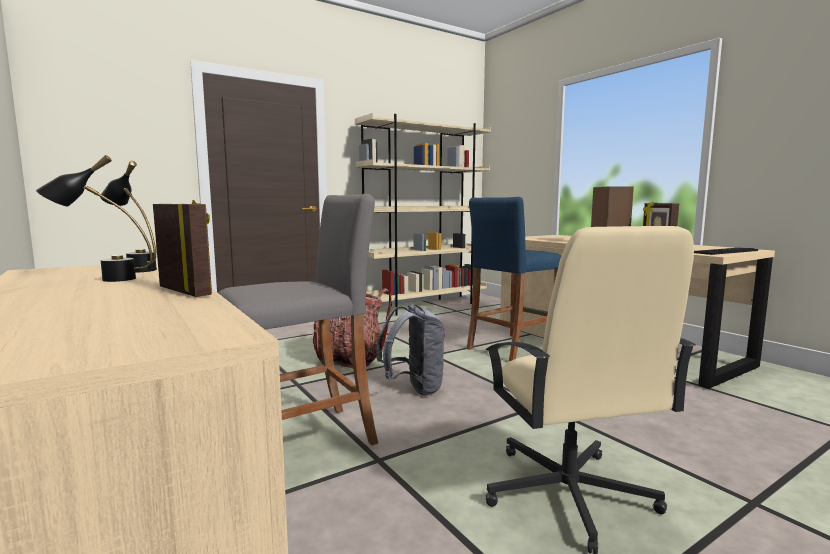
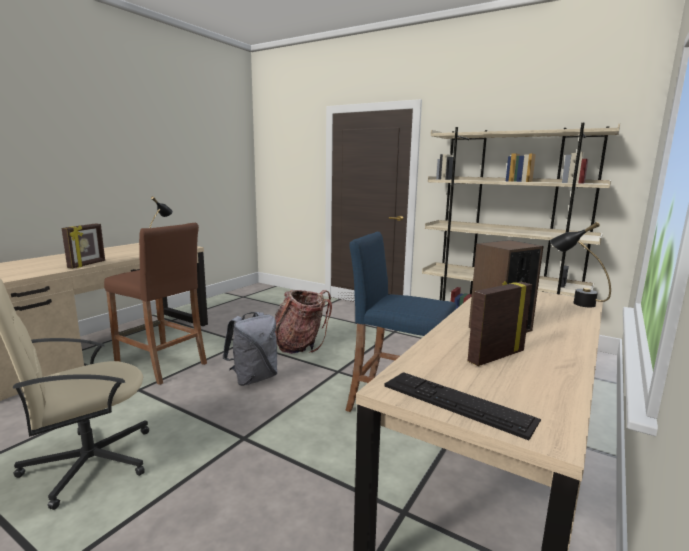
camera: 65 degrees right, 5 degrees up
black table lamp [36,155,153,282] -> black table lamp moved to [550,222,611,308]
grey stool [218,194,378,445] -> brown stool [104,223,207,385]

